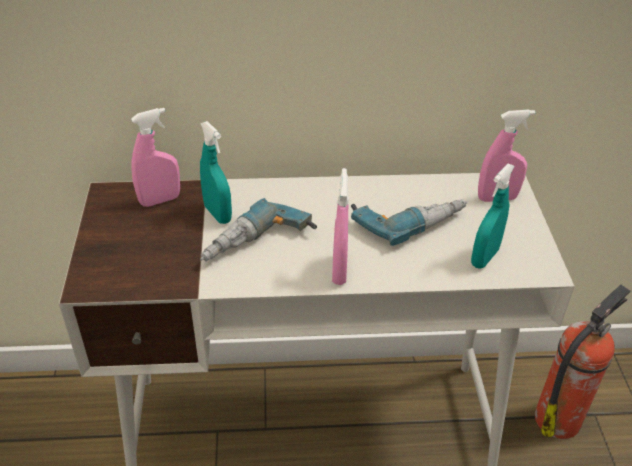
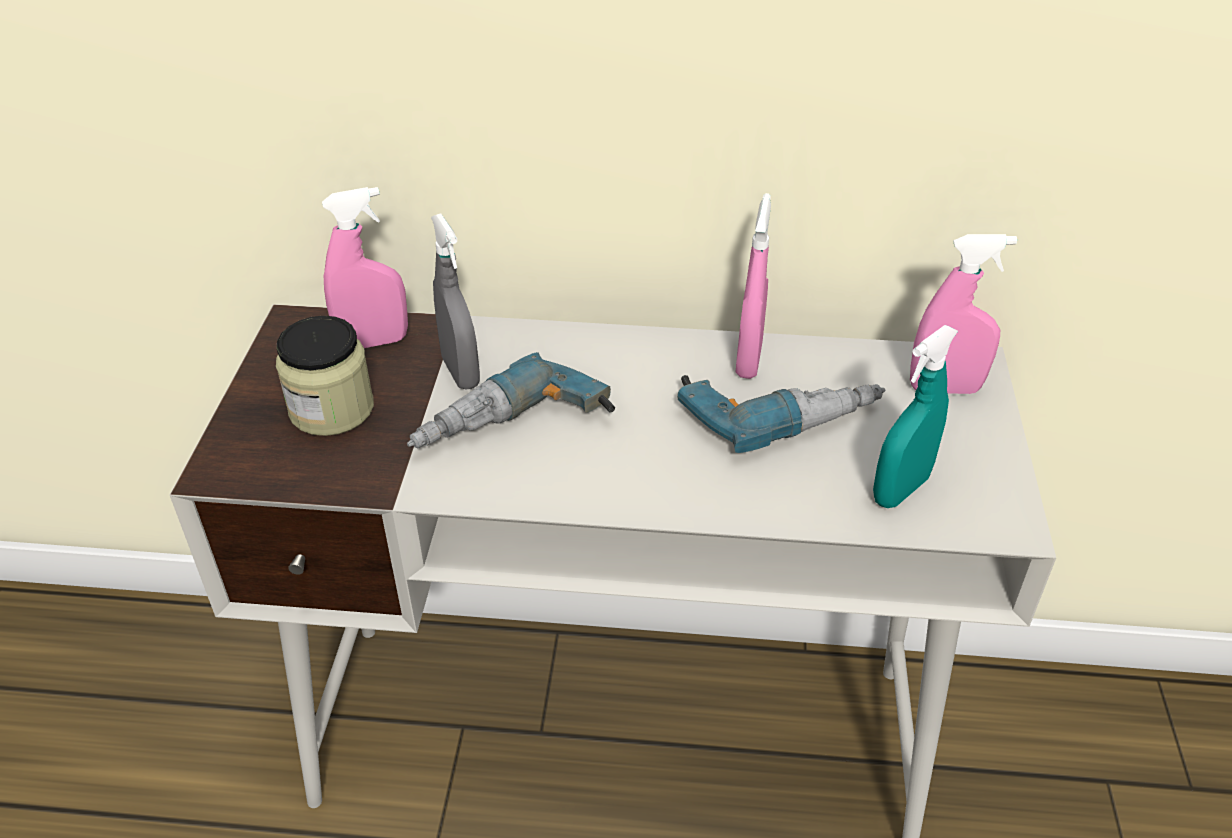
camera: 10 degrees right, 0 degrees up
turquoise spray bottle [200,121,232,224] -> grey spray bottle [431,213,480,389]
pink spray bottle [332,168,349,285] -> pink spray bottle moved to [735,193,771,379]
fire extinguisher [535,285,631,439] -> none
none -> jar [276,316,374,436]

